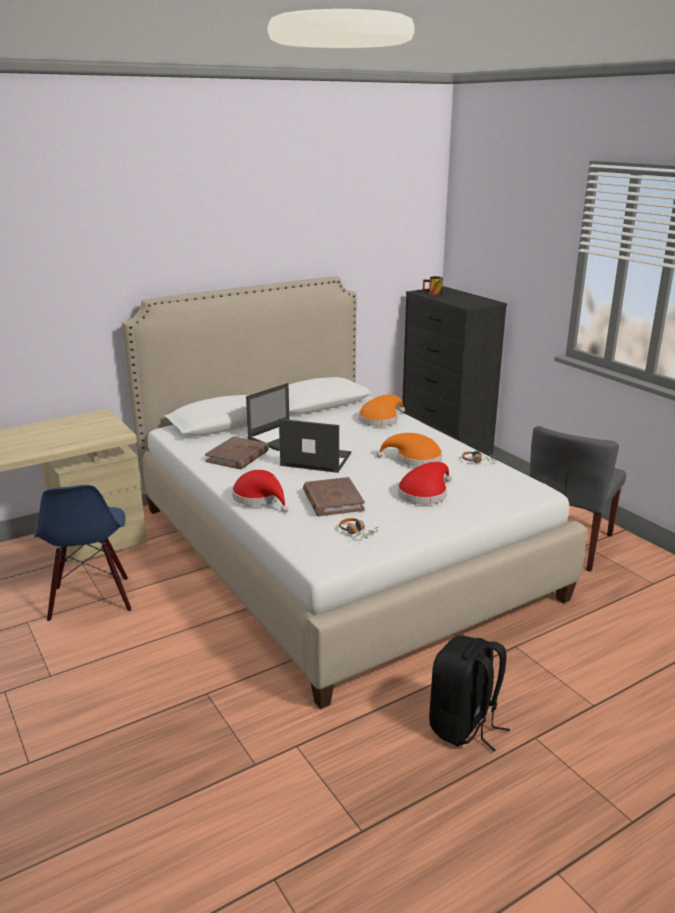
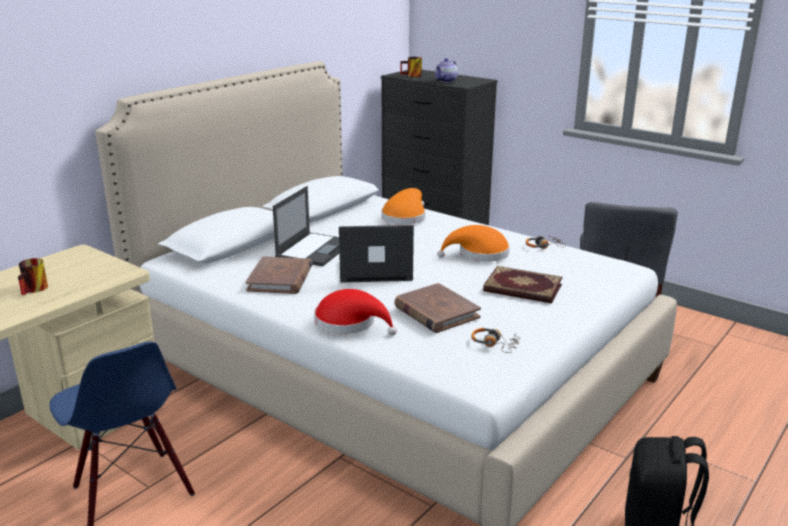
camera: 20 degrees left, 0 degrees up
red hat [398,462,452,504] -> book [483,266,563,304]
none -> mug [18,258,48,295]
none -> teapot [435,58,458,83]

